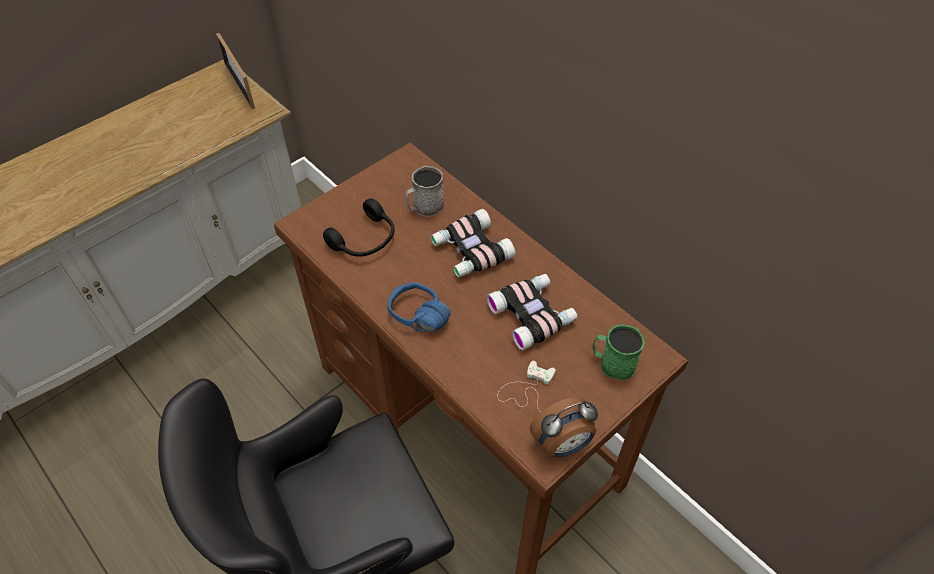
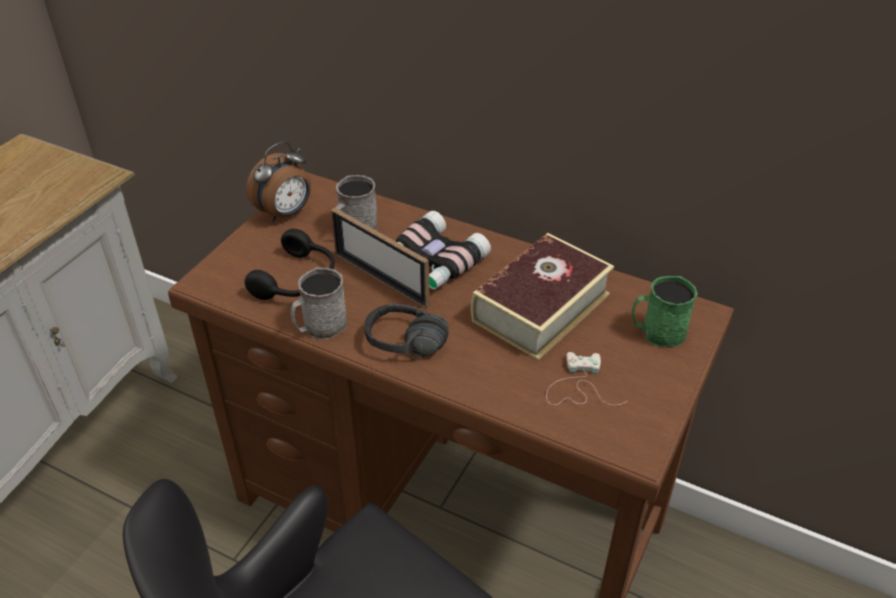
camera: 20 degrees left, 10 degrees down
picture frame [216,33,255,109] -> picture frame moved to [331,207,430,309]
blue headphones [388,282,451,332] -> black headphones [364,304,449,358]
binoculars [487,274,578,351] -> book [471,233,614,360]
alarm clock [530,397,598,457] -> alarm clock moved to [246,142,311,222]
none -> grey mug [291,267,347,340]

